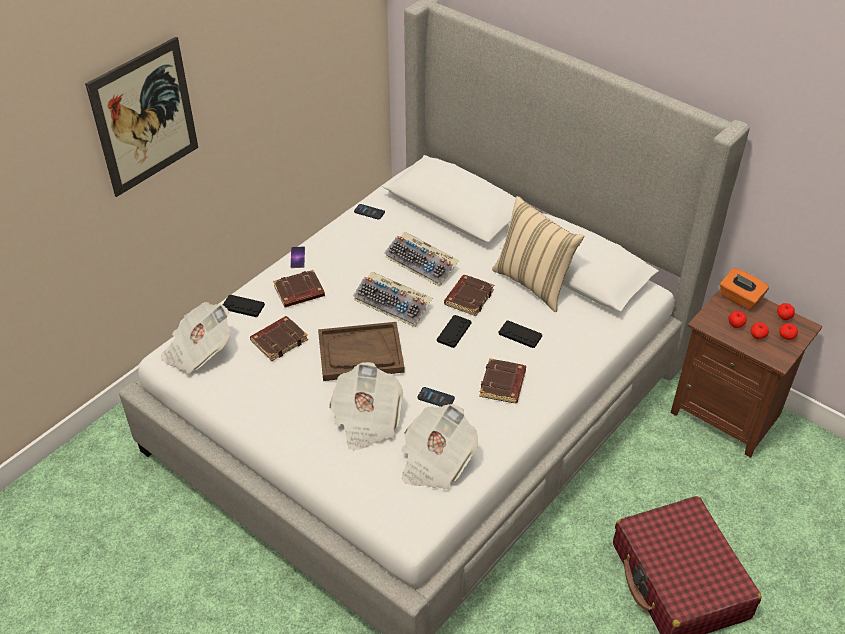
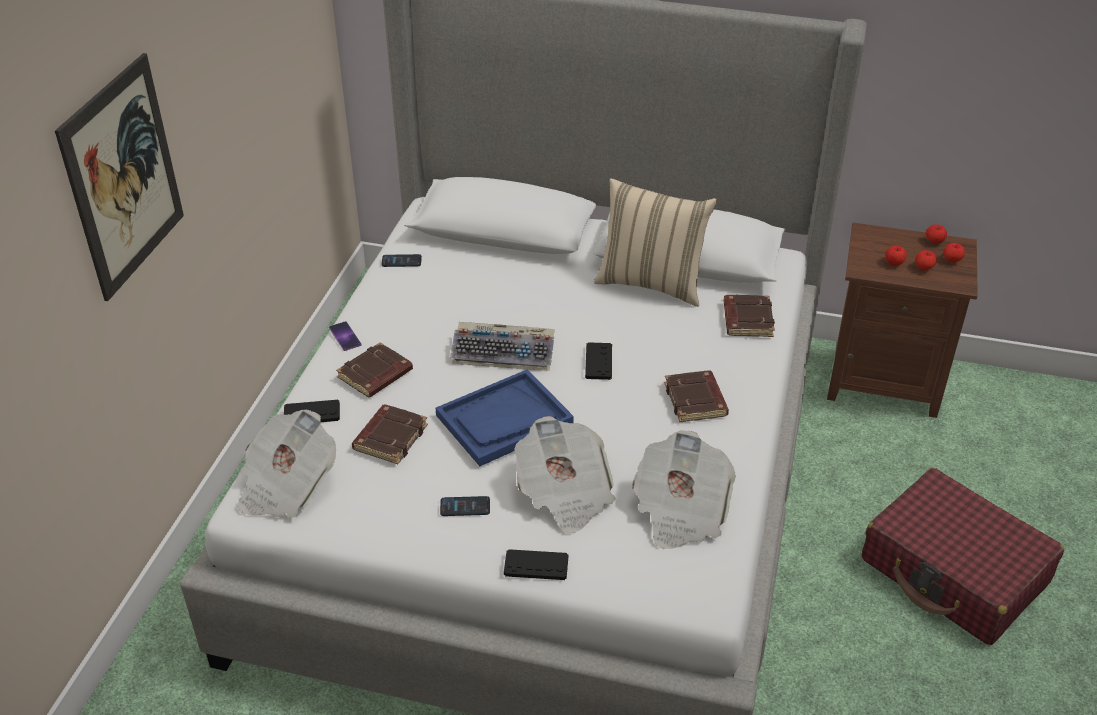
camera: 25 degrees left, 5 degrees down
brown tray [318,322,405,381] -> blue tray [436,369,574,466]
keyboard [384,231,459,287] -> none
phone [417,387,455,407] -> phone moved to [440,496,490,516]
brown book [444,275,494,316] -> brown book moved to [724,295,775,337]
black game controller [498,321,542,348] -> black game controller moved to [504,549,568,580]
orange tissue box [720,268,769,310] -> none

